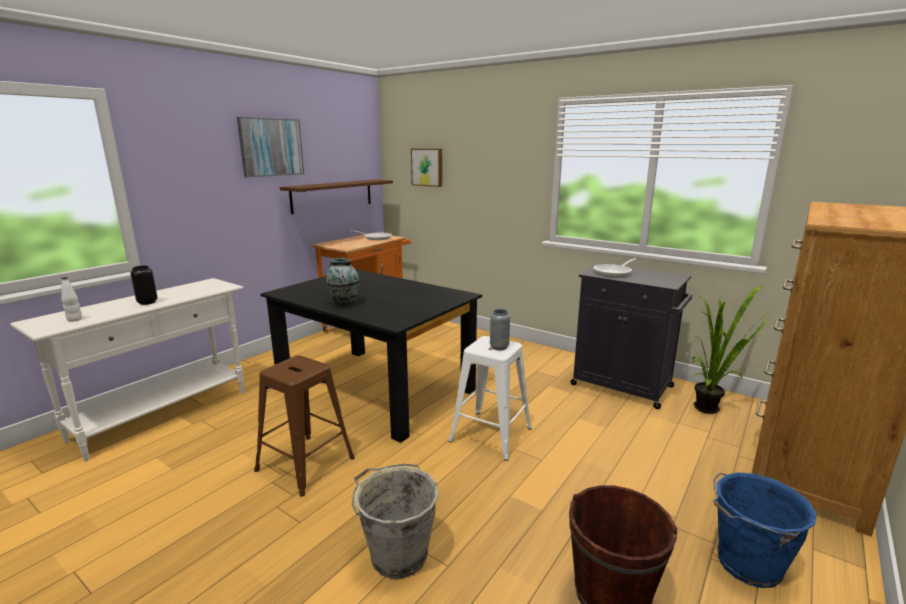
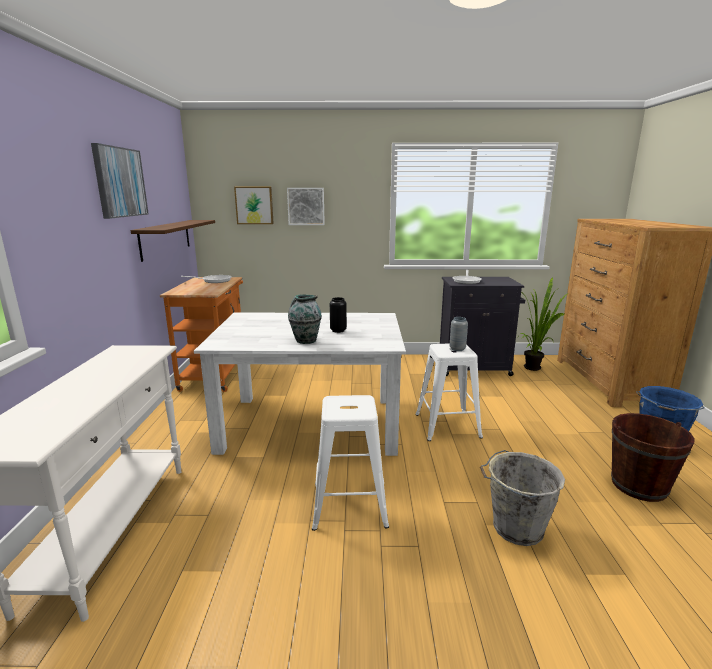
camera: 35 degrees left, 0 degrees up
white bottle [61,277,82,322] -> none
black vase [130,266,157,305] -> black vase moved to [330,297,347,333]
brown stool [254,356,355,497] -> white stool [312,395,389,531]
black dining table [260,269,482,443] -> white dining table [194,313,406,456]
none -> picture [287,188,325,225]

